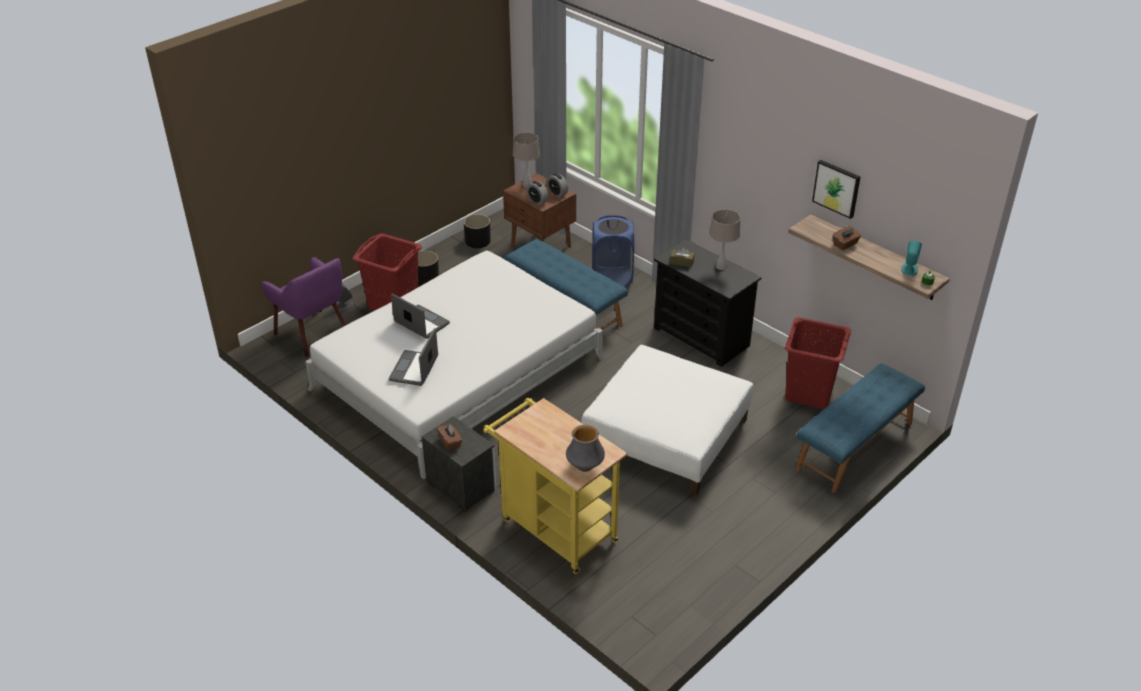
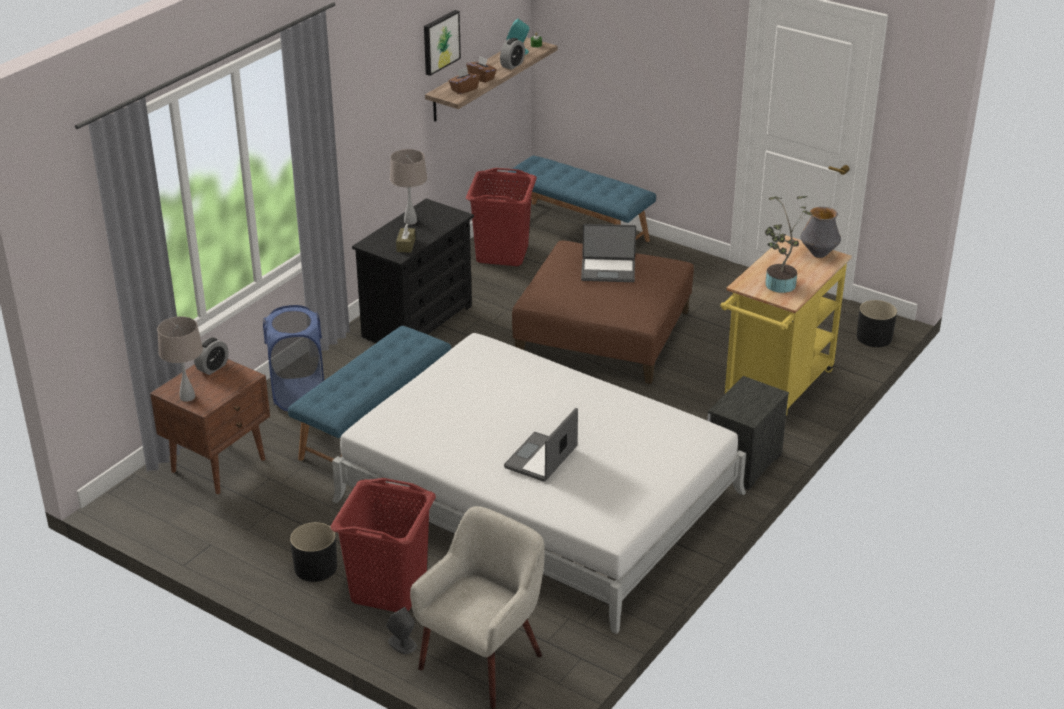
camera: 100 degrees left, 5 degrees down
purple armchair [262,257,346,357] -> beige armchair [410,506,545,709]
laptop [389,328,438,386] -> laptop moved to [581,224,636,282]
brown tissue box [437,424,462,451] -> brown tissue box moved to [448,67,480,94]
black planter [464,214,490,248] -> black planter moved to [857,300,897,347]
alarm clock [526,181,549,205] -> alarm clock moved to [500,38,525,70]
white ottoman [582,345,753,496] -> brown ottoman [512,241,694,384]
none -> potted plant [765,196,812,293]

